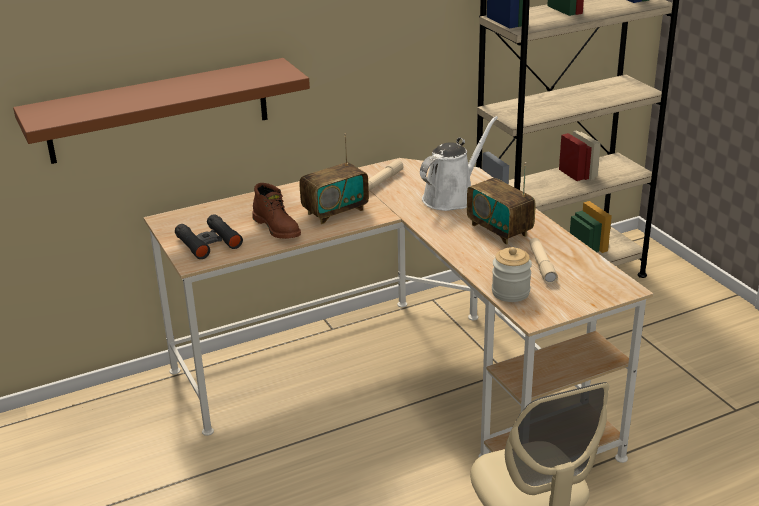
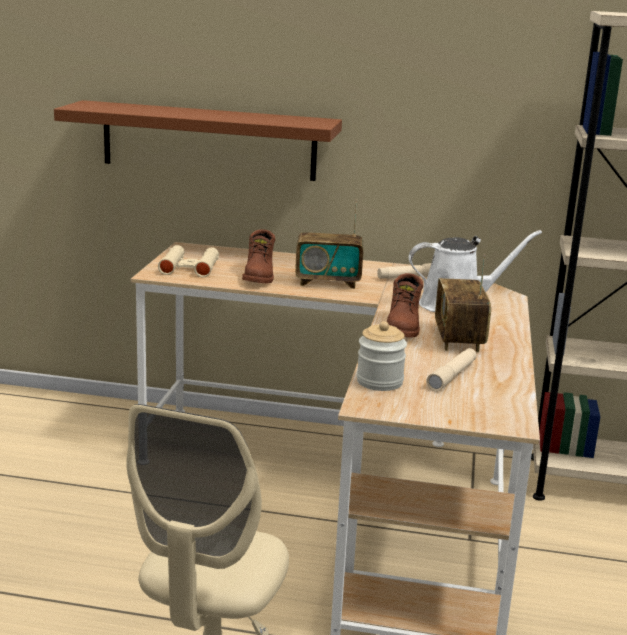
camera: 35 degrees right, 10 degrees down
black binoculars [175,214,243,259] -> beige binoculars [158,245,219,278]
none -> brown boot [387,273,423,338]

